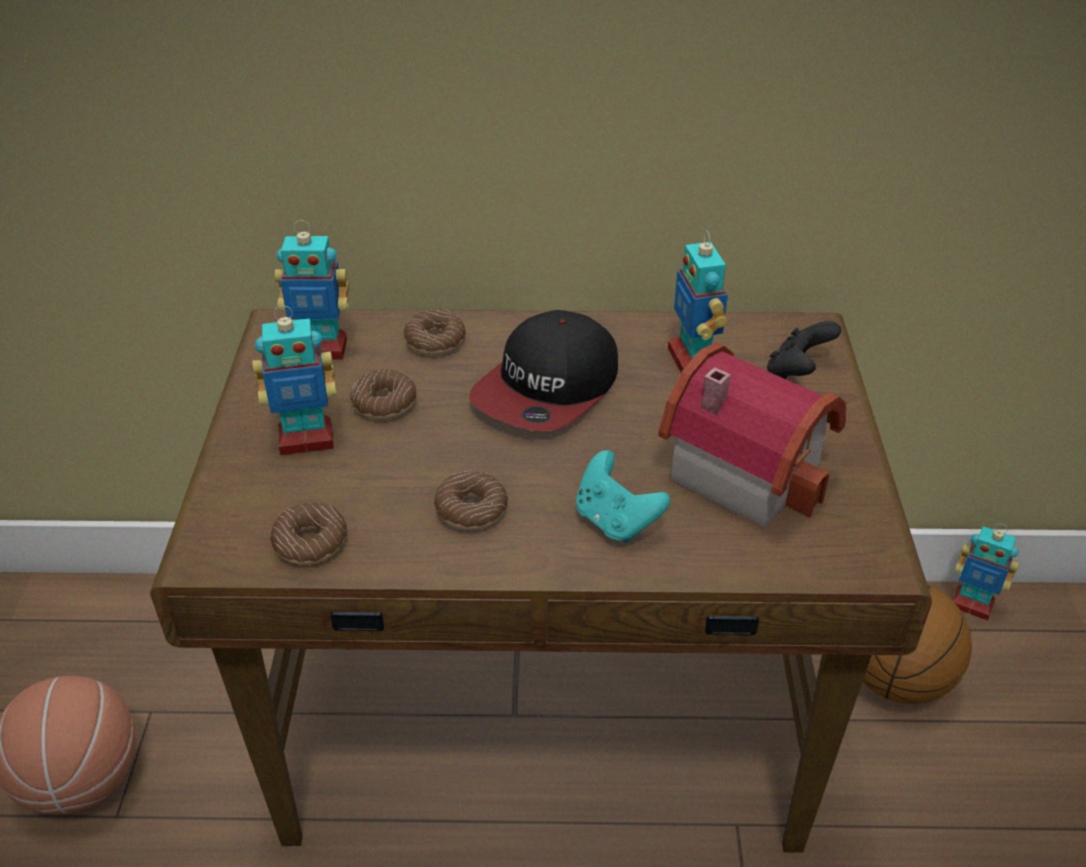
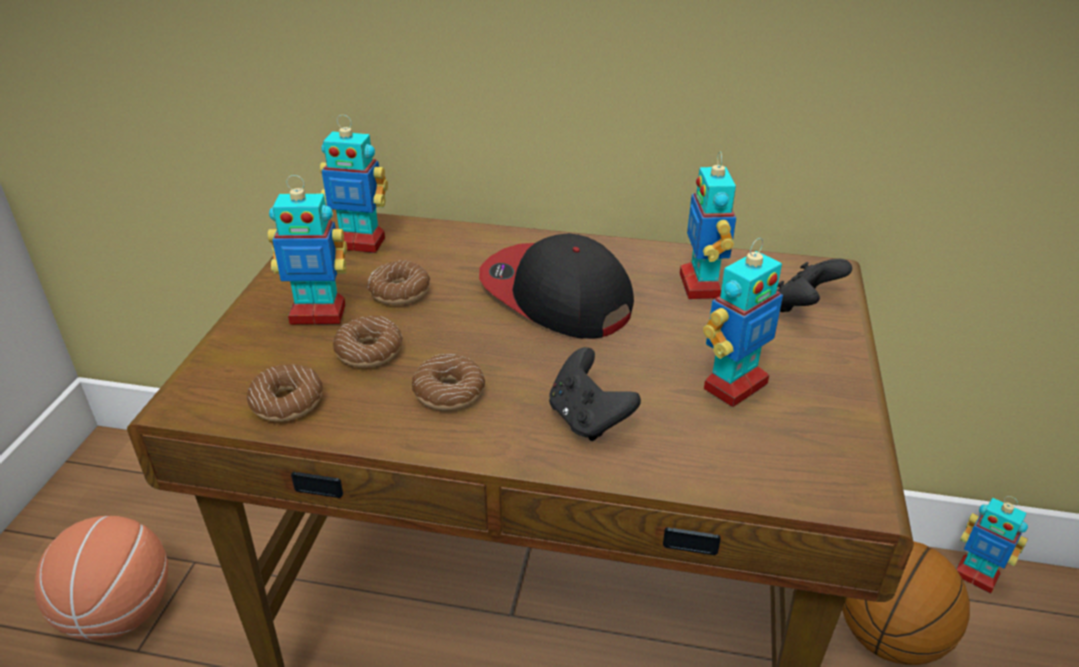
camera: 10 degrees right, 5 degrees down
donut [404,309,466,355] -> donut moved to [333,316,402,368]
cap [469,310,618,431] -> cap turned 90 degrees clockwise [479,233,634,339]
turquoise game controller [576,450,670,543] -> black game controller [549,347,641,441]
toy house [658,342,846,528] -> toy robot [703,238,783,407]

